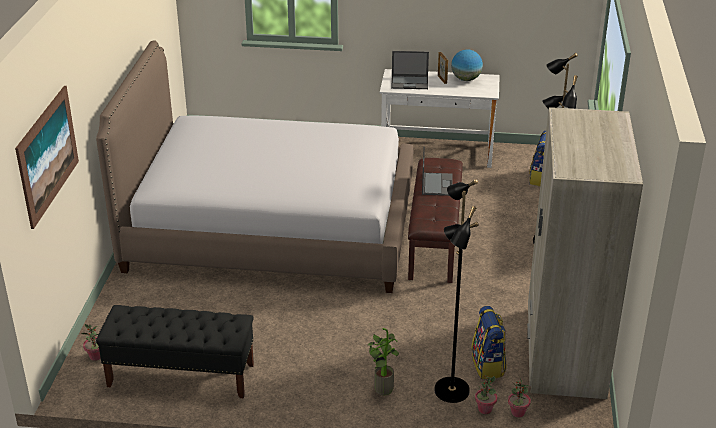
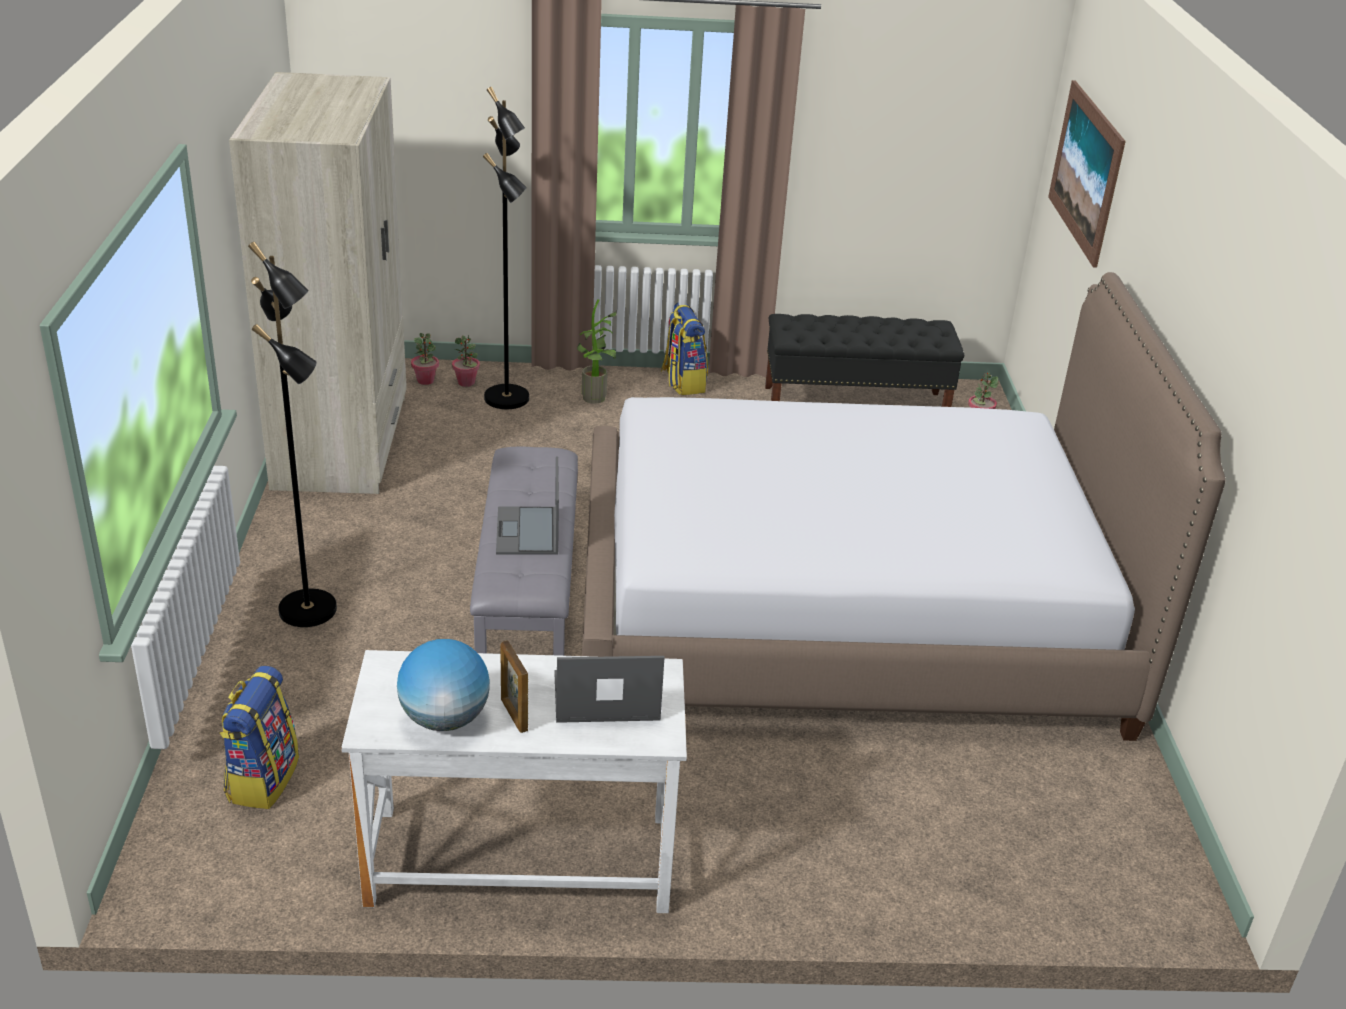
camera: 170 degrees right, 0 degrees up
brown bench [408,158,463,283] -> grey bench [470,447,578,656]
backpack [471,306,507,379] -> backpack moved to [661,303,708,395]

